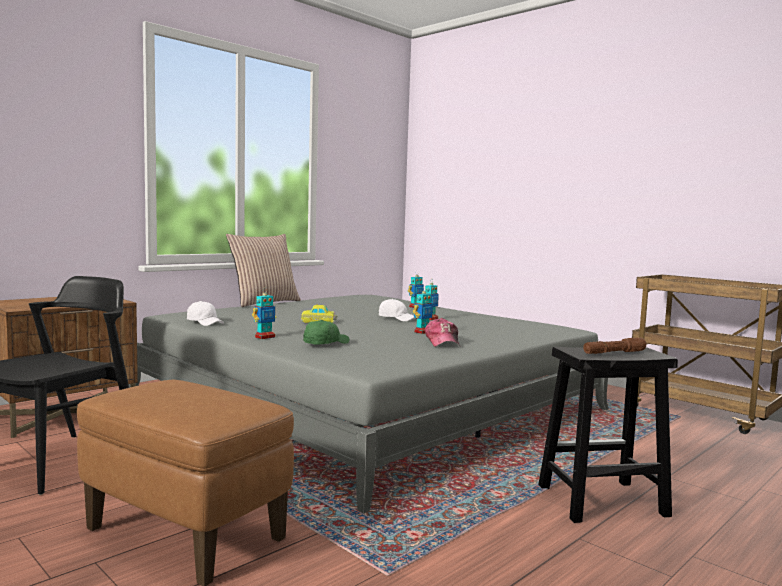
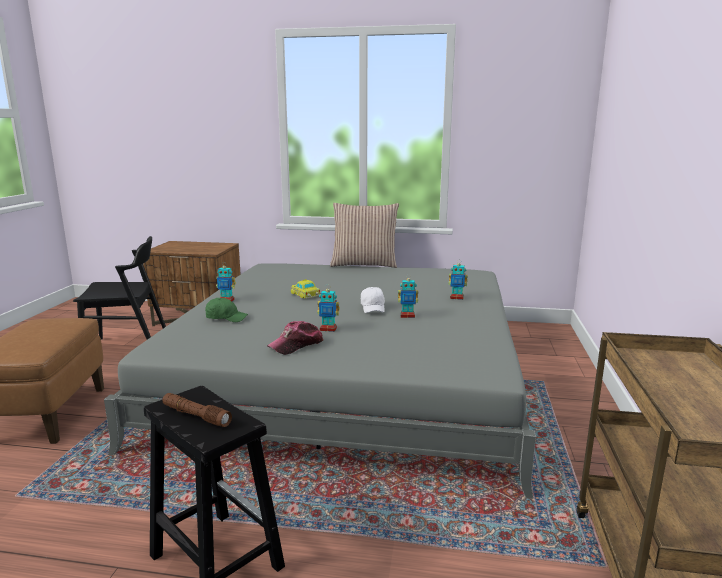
camera: 55 degrees right, 10 degrees up
white cap [187,301,224,326] -> none

